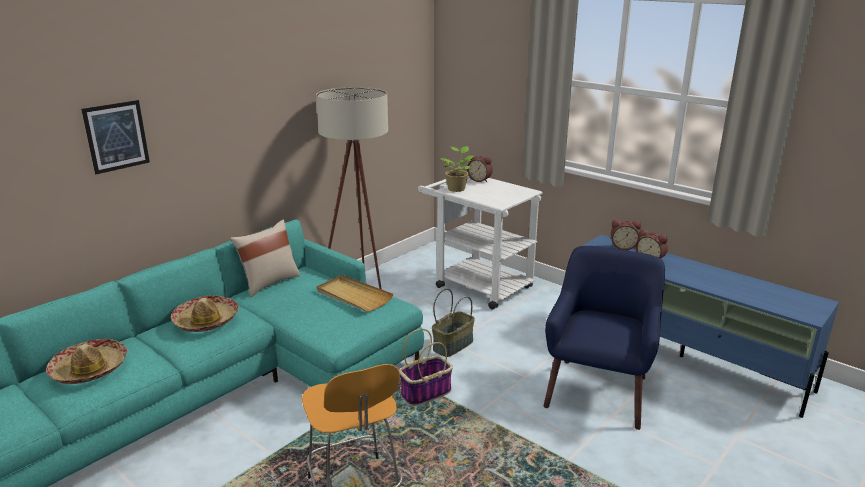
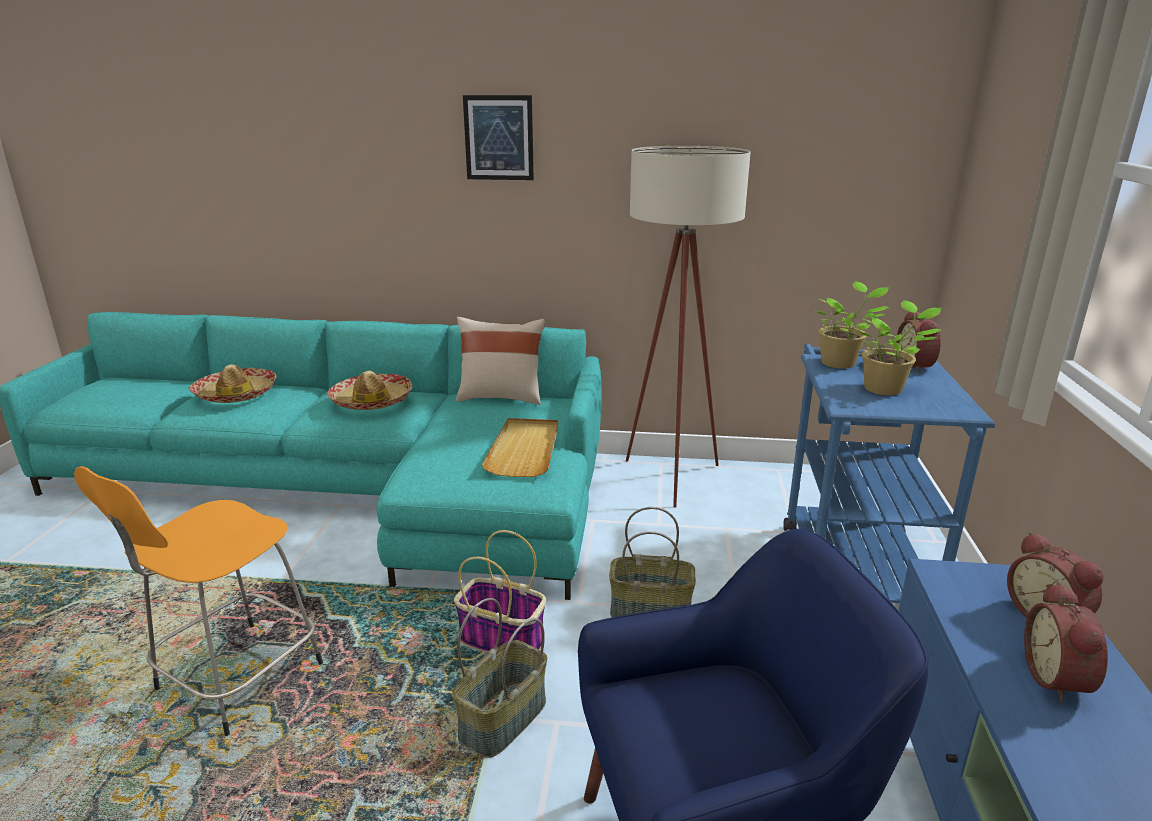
camera: 55 degrees right, 0 degrees up
picture [81,100,150,174] -> picture moved to [463,95,534,180]
white cart [418,176,543,310] -> blue cart [783,344,995,603]
none -> basket [452,598,547,758]
none -> potted plant [860,300,942,395]

